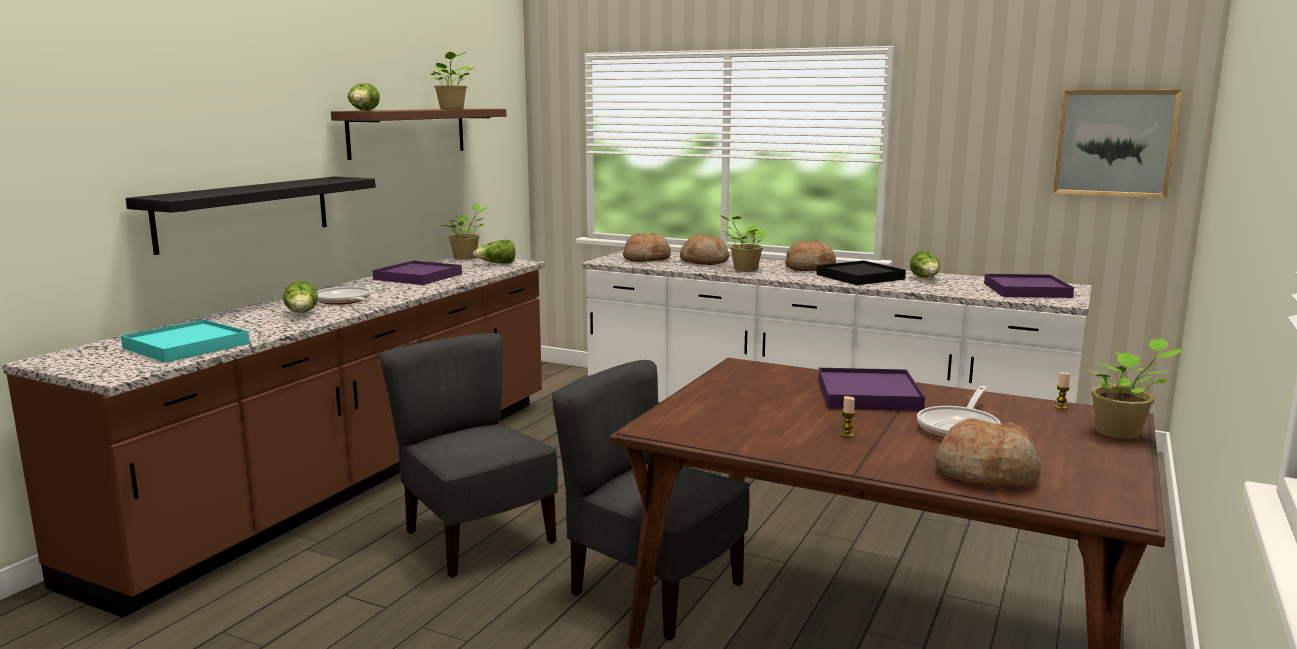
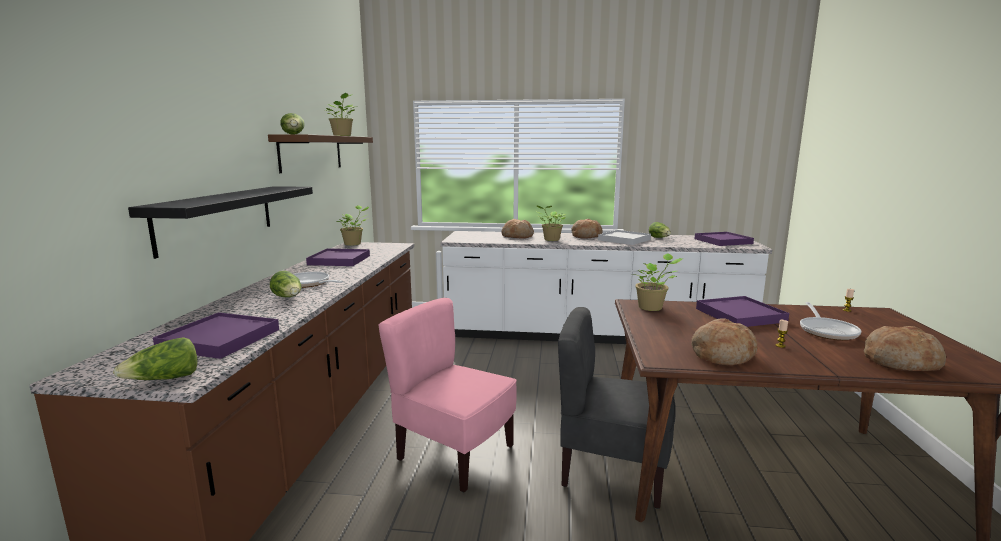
camera: 20 degrees left, 0 degrees up
turquoise tray [121,319,250,363] -> purple tray [153,312,279,359]
grey chair [380,333,558,578] -> pink chair [378,298,517,493]
lettuce [473,240,515,264] -> lettuce moved to [113,337,198,380]
bread [623,232,671,262] -> bread moved to [691,319,757,366]
black tray [816,260,906,285] -> white tray [598,230,651,245]
picture [1053,90,1181,198] -> none
potted plant [1084,338,1183,439] -> potted plant moved to [632,253,684,311]

